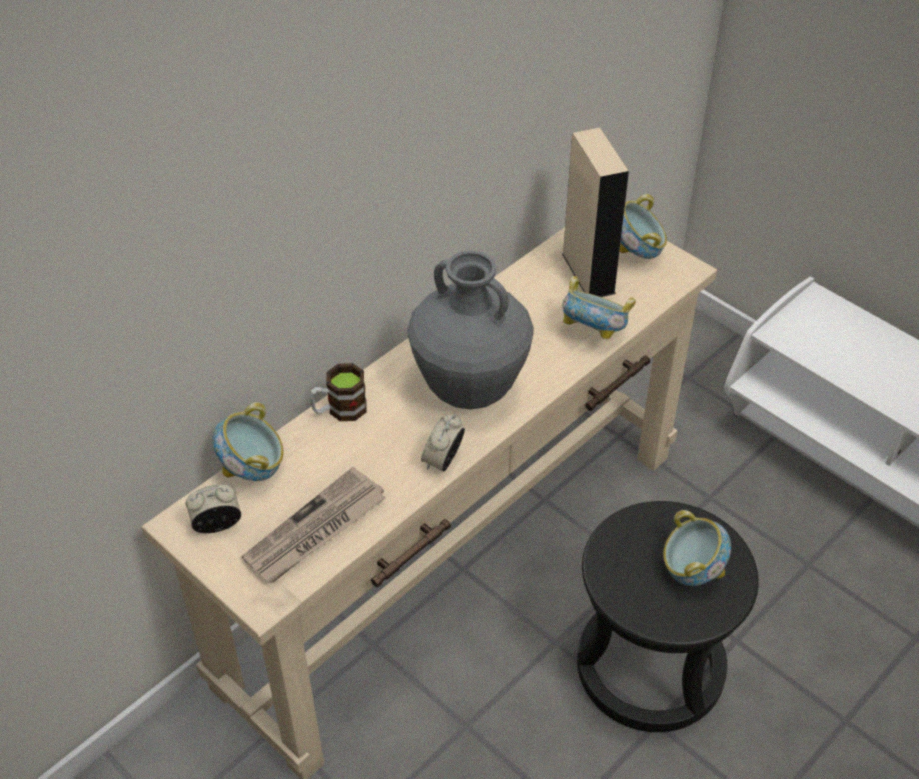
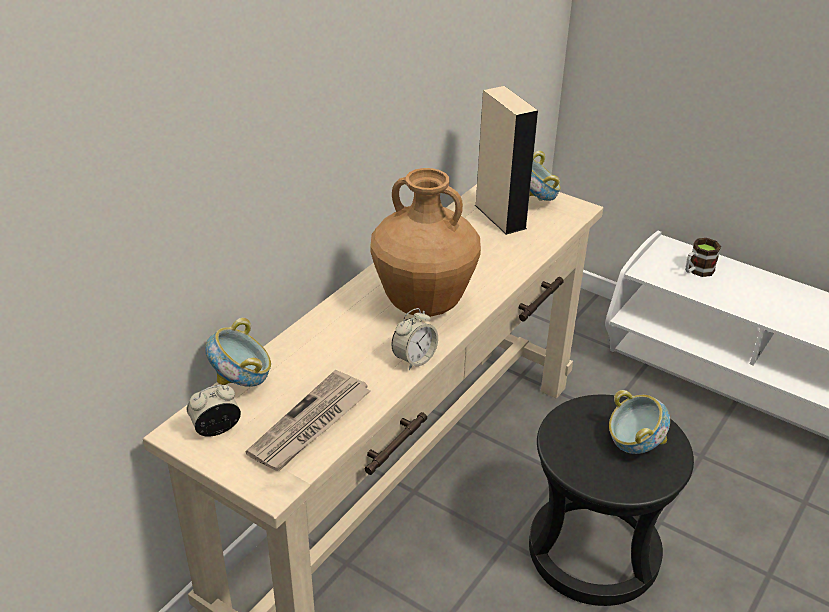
camera: 10 degrees left, 10 degrees down
mug [309,363,367,421] -> mug moved to [685,238,721,277]
grey vase [407,251,534,409] -> brown vase [370,168,481,317]
alarm clock [421,414,465,471] -> alarm clock turned 150 degrees counterclockwise [392,308,438,370]
bowl [562,276,636,339] -> none

